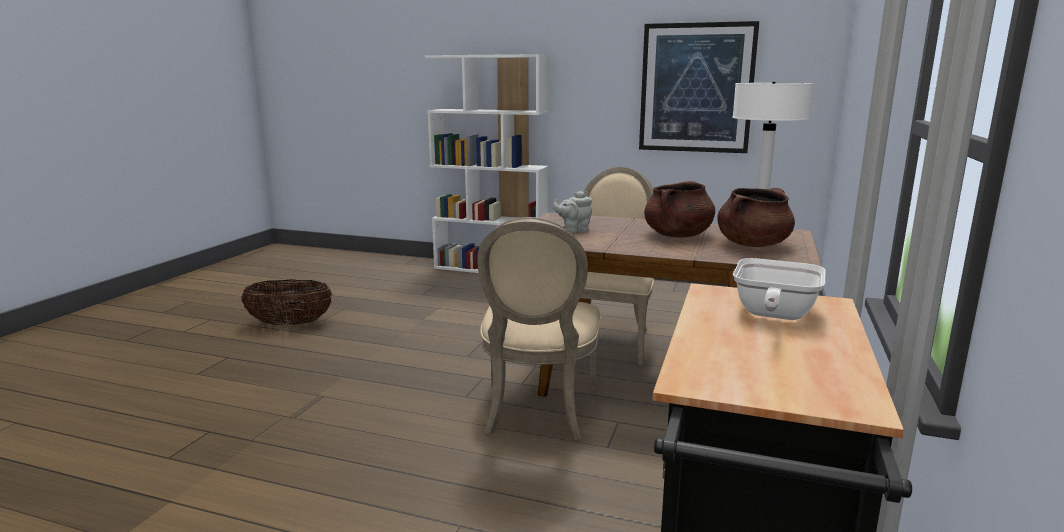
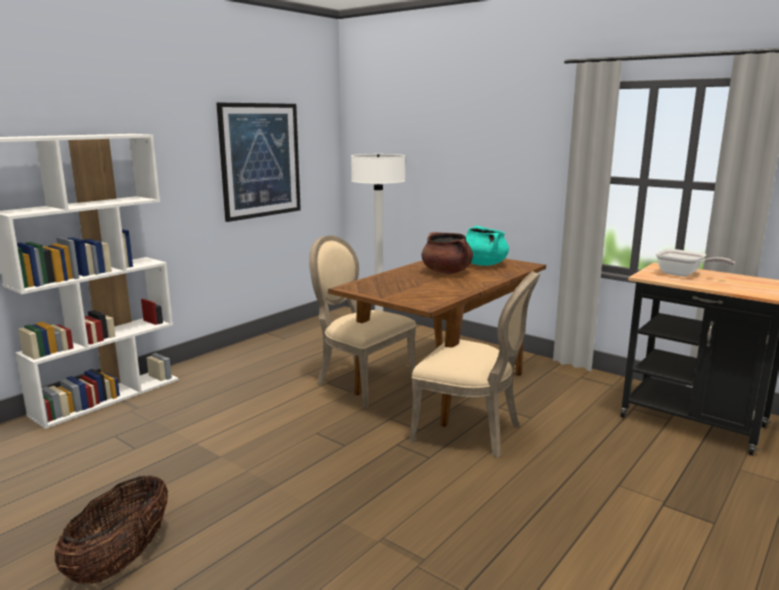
camera: 70 degrees left, 0 degrees up
grey teapot [553,191,592,233] -> none
brown cooking pot [717,188,795,247] -> turquoise cooking pot [466,226,509,266]

